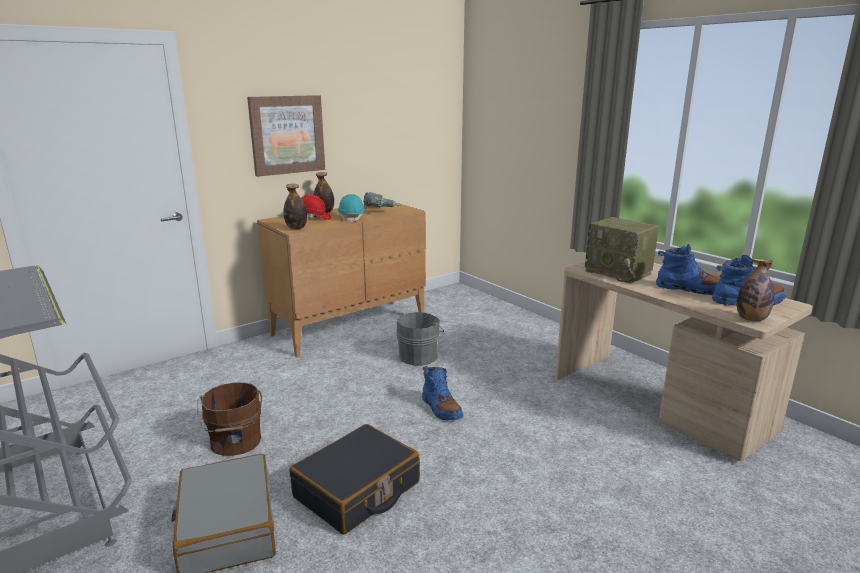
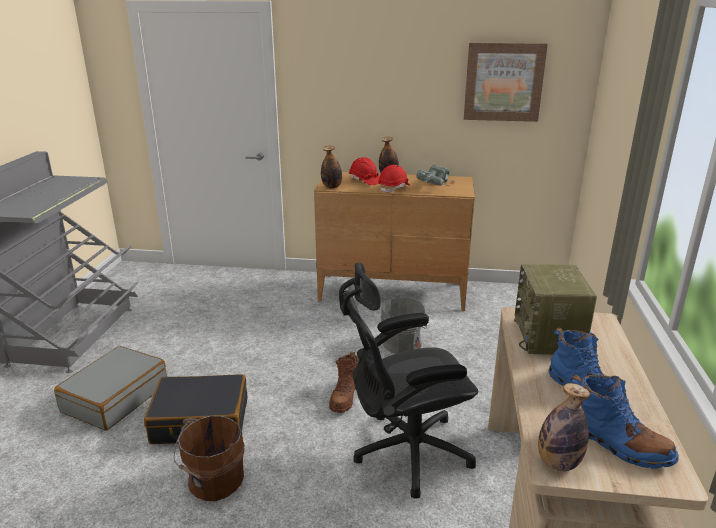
camera: 45 degrees right, 5 degrees up
brown bucket [197,382,262,456] -> brown bucket moved to [173,416,245,501]
picture [247,95,325,177] -> picture moved to [464,42,548,122]
turquoise hard hat [338,194,365,222] -> red hard hat [378,165,411,193]
blue boot [422,366,463,421] -> brown boot [329,352,359,413]
none -> office chair [339,262,478,499]

